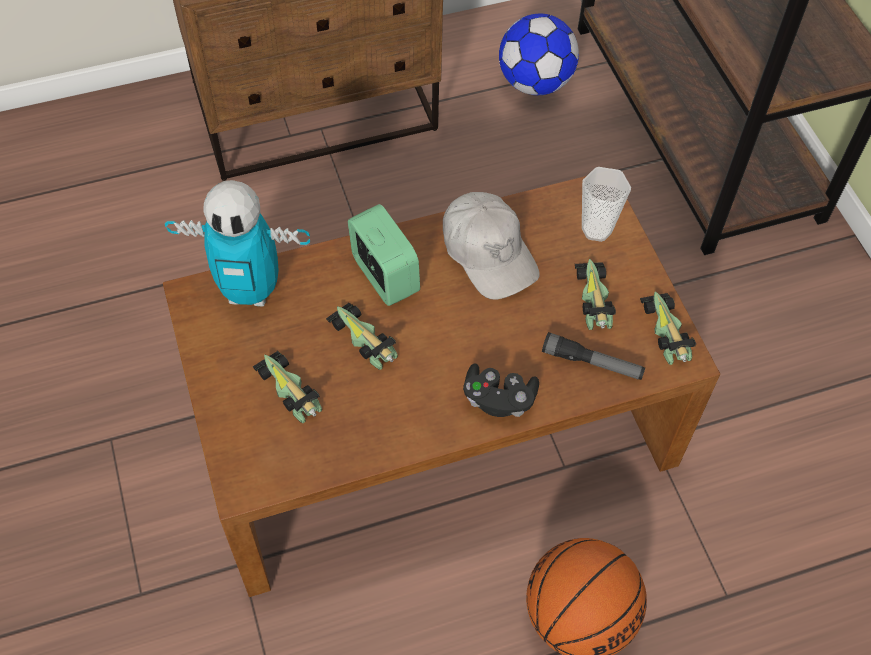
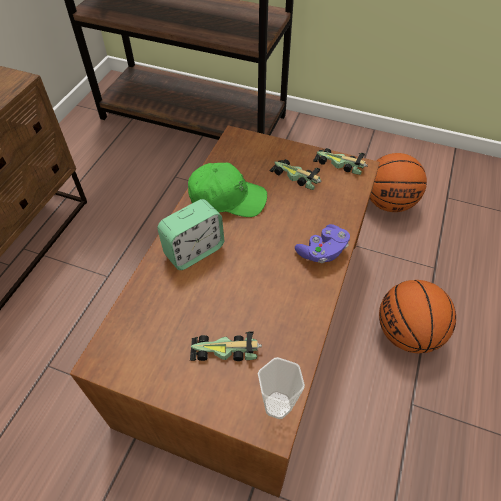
camera: 50 degrees left, 5 degrees down
toy robot [165,180,310,307] -> none
toy car [326,303,398,370] -> none
alarm clock [348,204,420,306] -> alarm clock turned 135 degrees clockwise [157,199,224,270]
white cap [443,192,540,300] -> green cap [188,163,267,217]
black game controller [463,363,539,417] -> purple game controller [295,224,350,263]
football [499,13,579,95] -> none
flashlight [542,332,645,380] -> none
cup [582,167,631,242] -> cup moved to [258,357,305,419]
none -> basketball [370,153,427,212]

